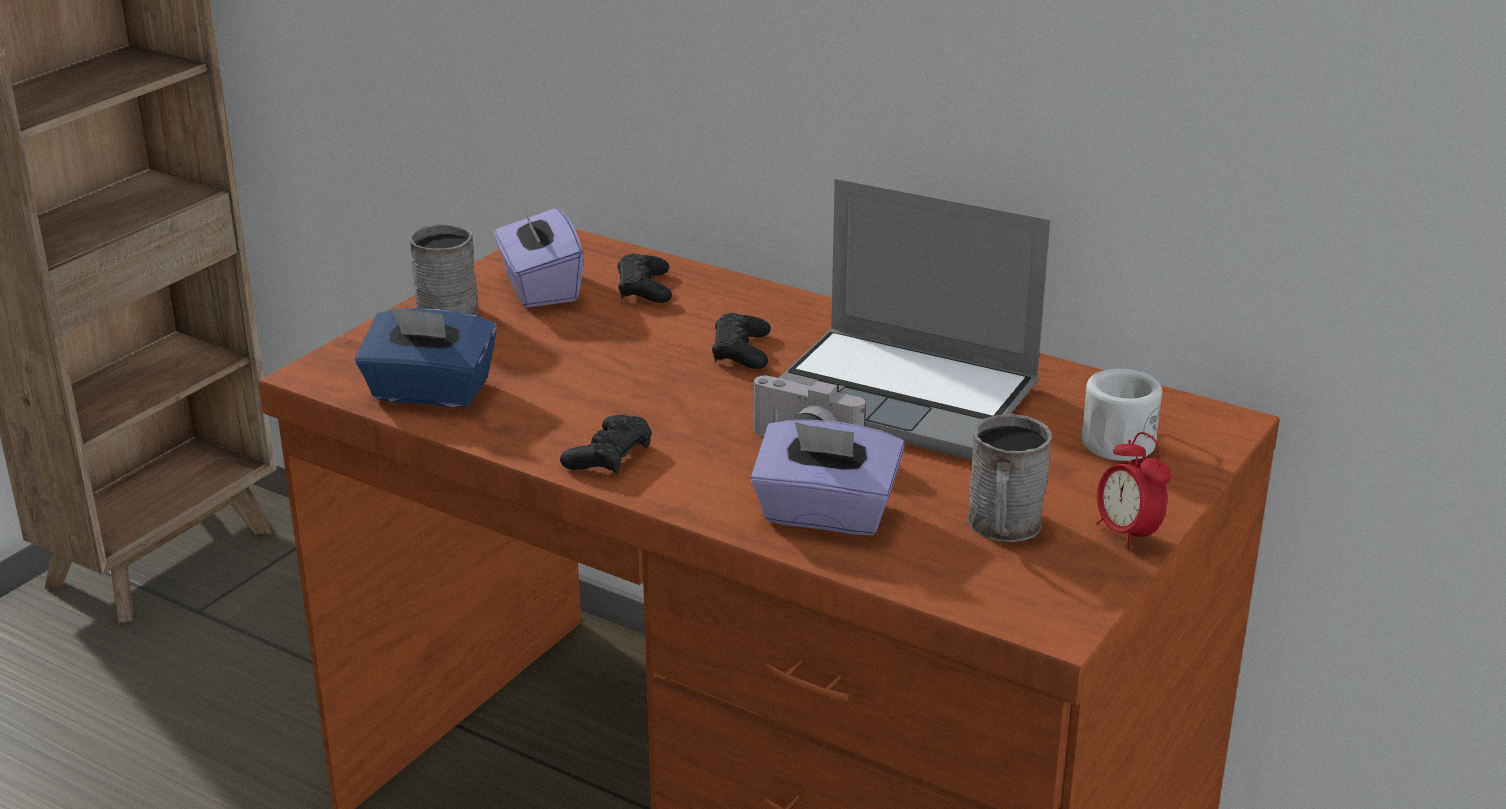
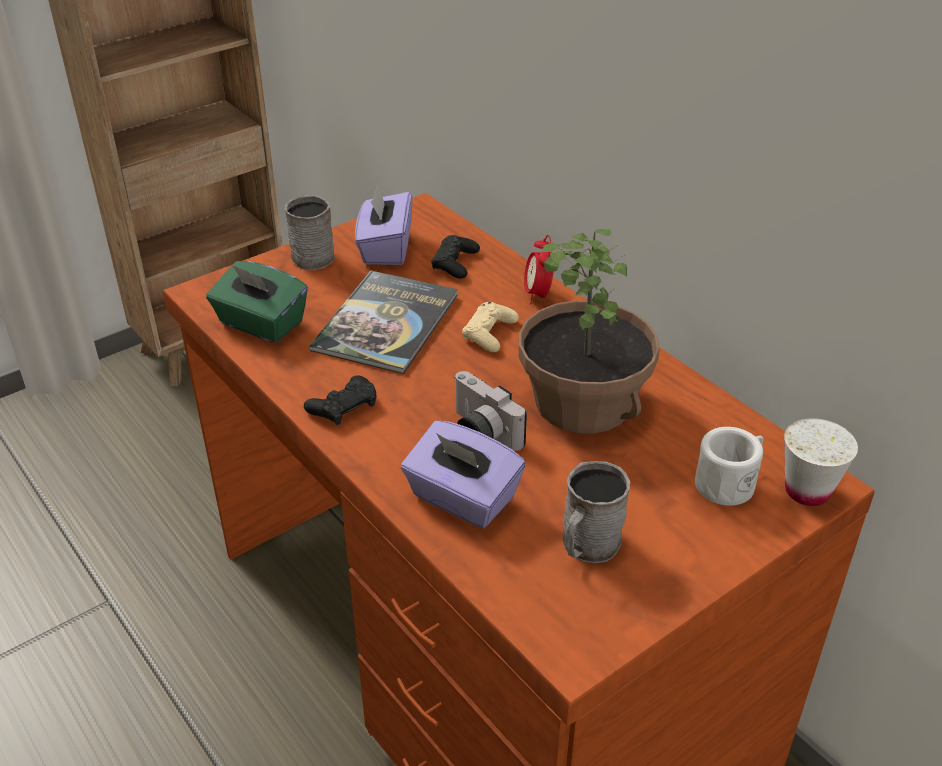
camera: 20 degrees right, 10 degrees up
blue tissue box [355,307,497,407] -> green tissue box [206,261,308,343]
black game controller [712,313,771,369] -> beige game controller [462,302,519,352]
laptop [779,178,1051,460] -> potted plant [519,229,660,434]
alarm clock [1096,432,1171,550] -> alarm clock moved to [524,235,554,304]
none -> book [309,271,458,374]
none -> white cup [784,418,858,506]

